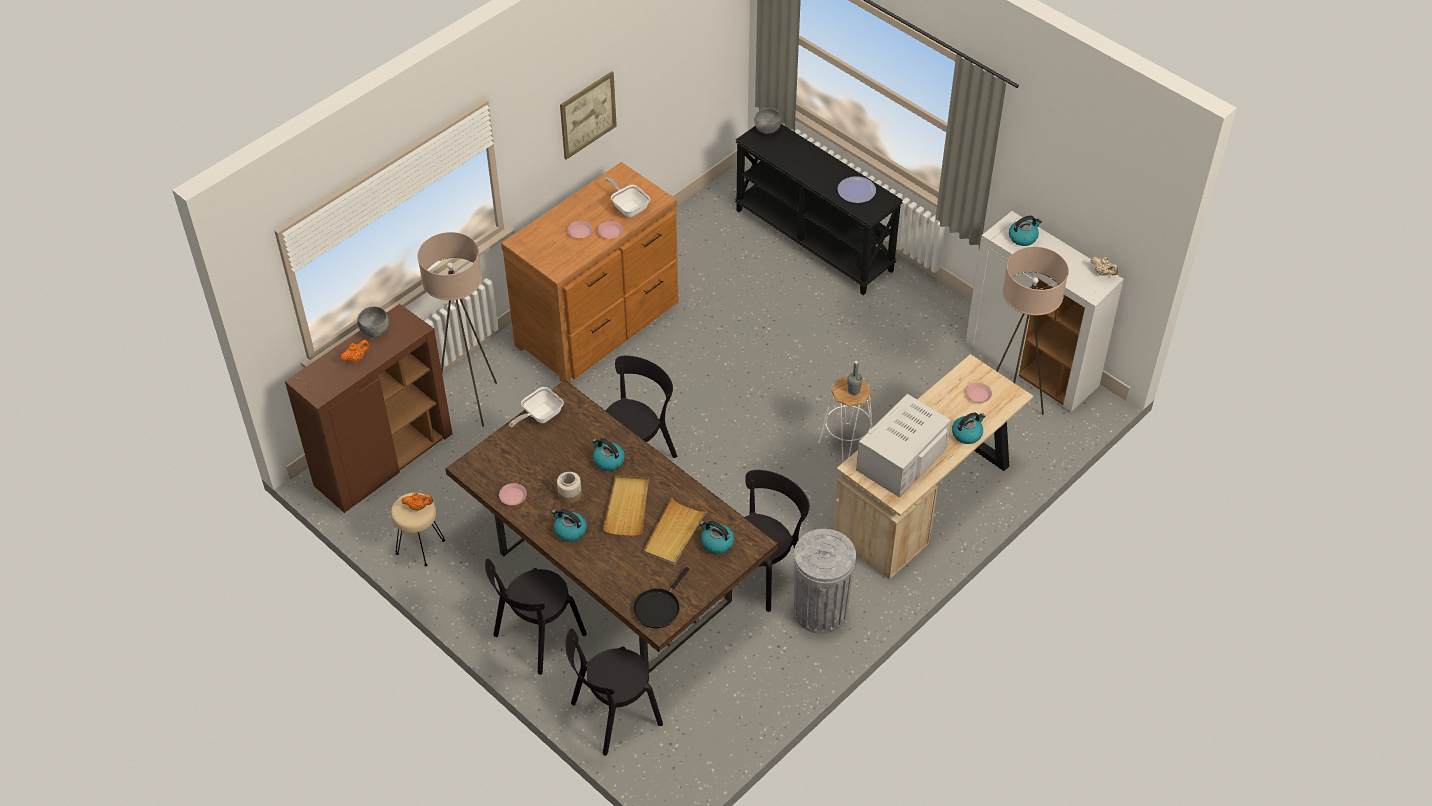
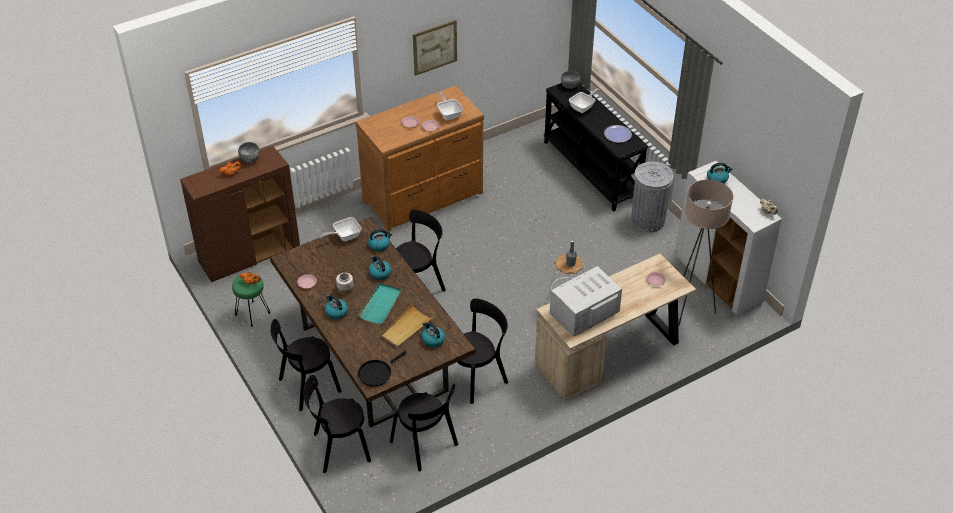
camera: 15 degrees right, 5 degrees down
beige stool [391,493,445,566] -> green stool [232,273,270,327]
beige floor lamp [418,232,497,427] -> none
beige tray [603,475,649,536] -> turquoise tray [358,283,402,324]
grey trash can [794,529,856,634] -> grey trash can moved to [631,161,674,233]
kettle [952,412,985,444] -> kettle moved to [368,229,392,251]
none -> black chair [390,383,458,472]
none -> frying pan [569,88,600,113]

